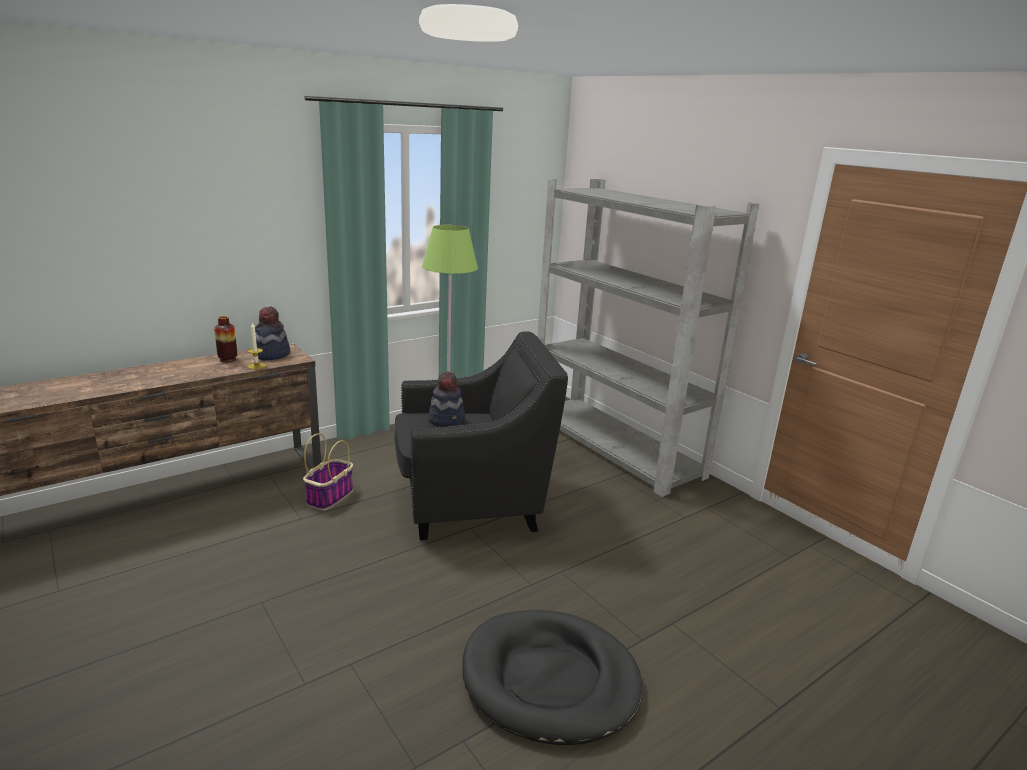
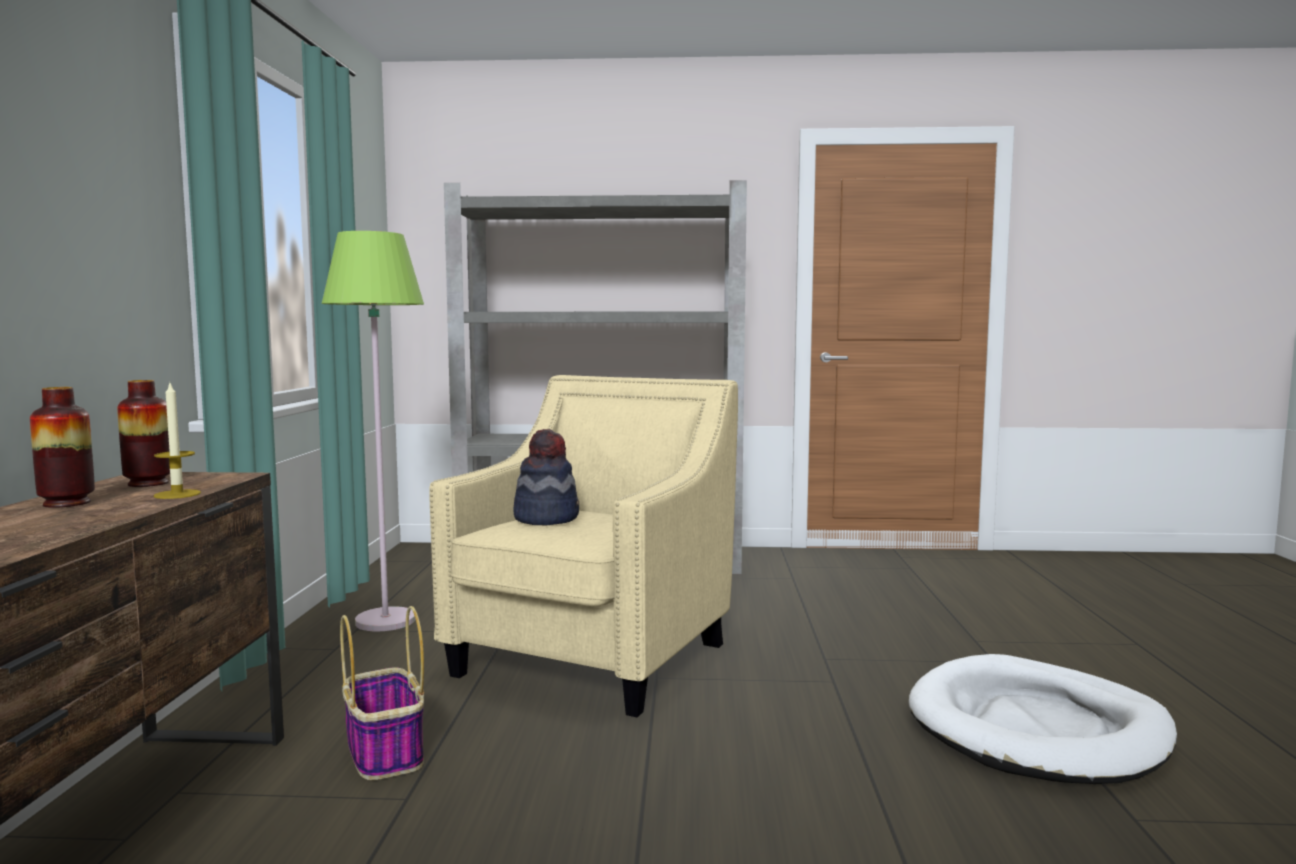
camera: 50 degrees left, 15 degrees down
hat [253,307,290,360] -> vase [117,380,170,487]
black armchair [394,331,568,540] -> beige armchair [429,375,738,717]
black dog bed [462,610,643,745] -> white dog bed [909,654,1177,784]

